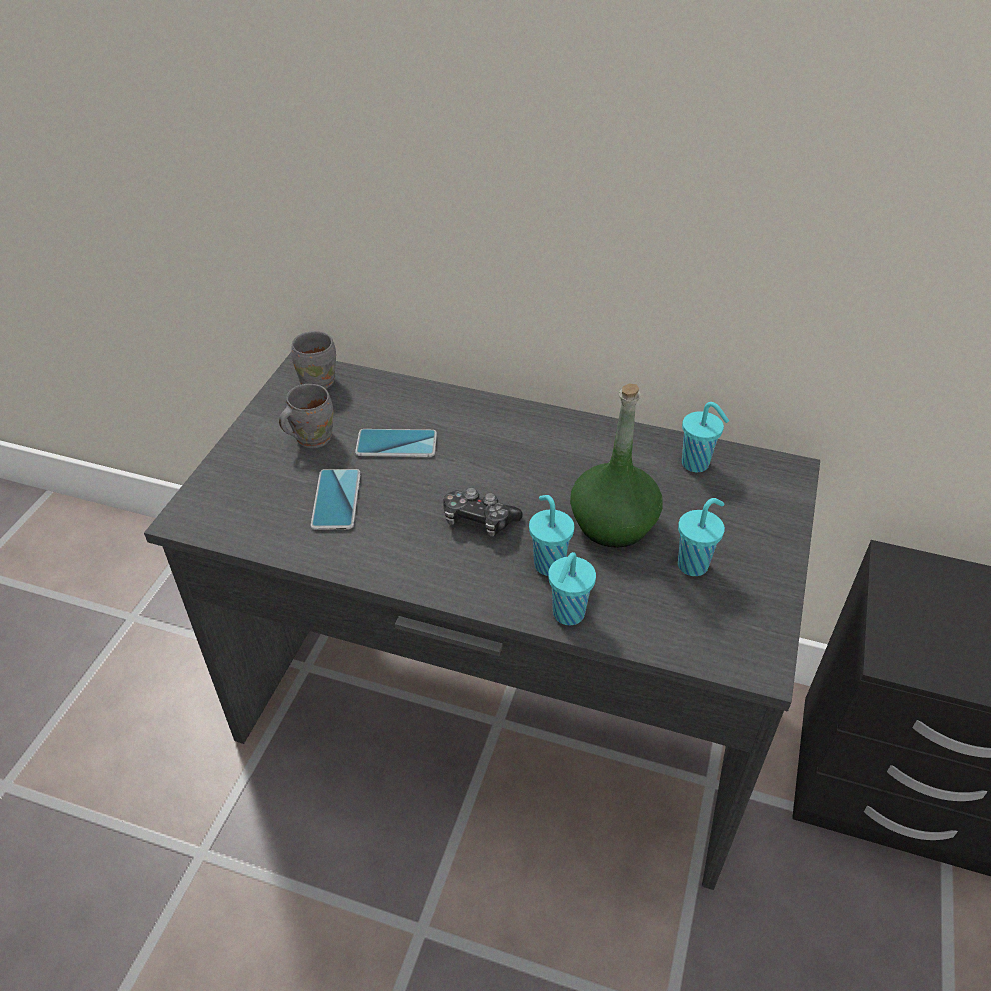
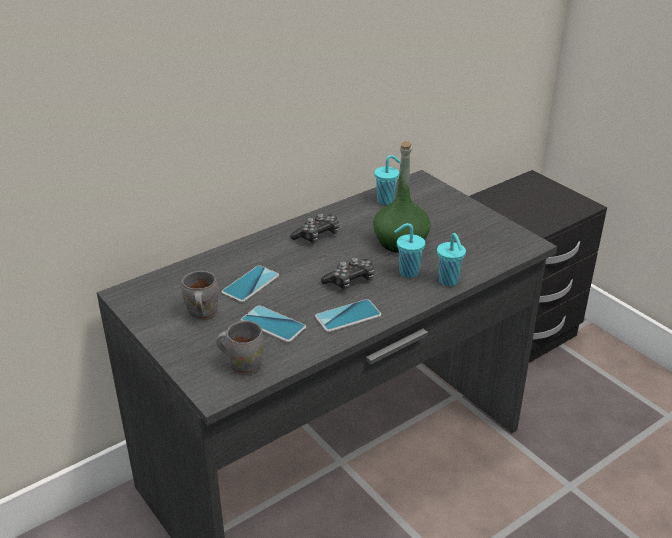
camera: 55 degrees left, 10 degrees down
grey mug [291,331,336,389] -> grey mug moved to [216,320,264,376]
turquoise cup [678,498,725,576] -> none
none -> game controller [290,213,339,244]
none -> phone [315,299,381,332]

